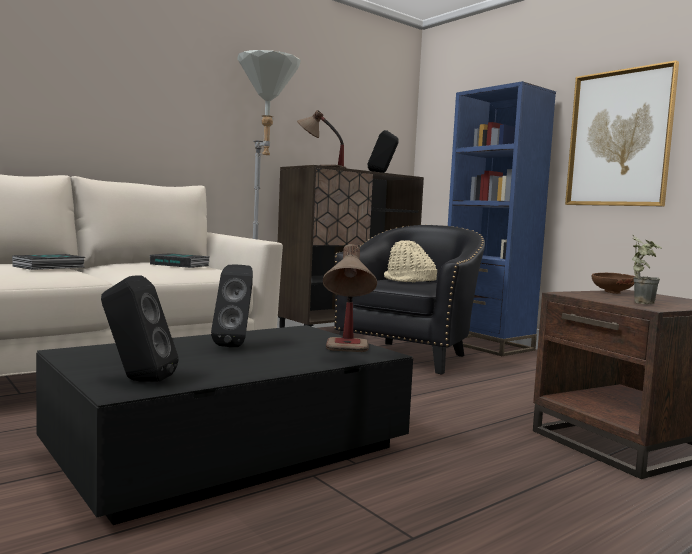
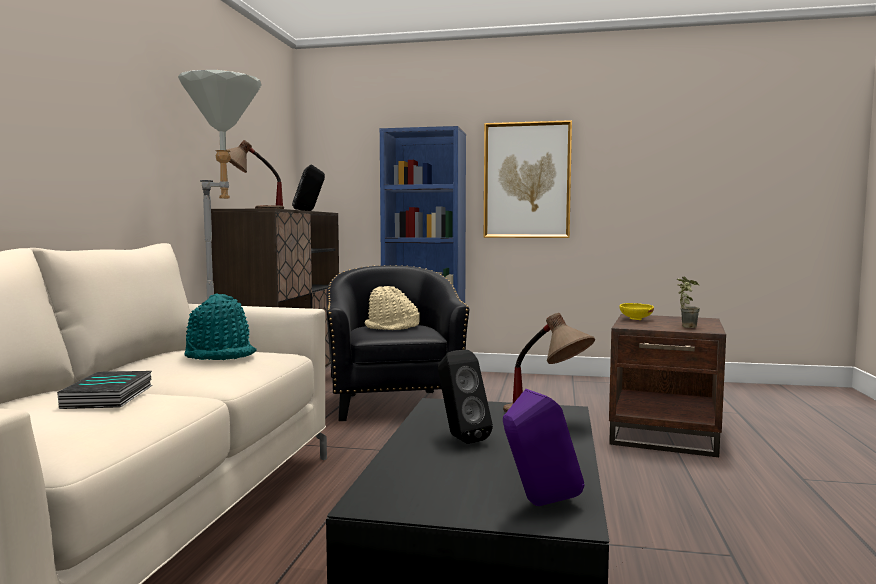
camera: 40 degrees left, 0 degrees up
black speaker [101,275,178,382] -> purple speaker [503,389,584,506]
book [150,253,210,268] -> turquoise hat [184,294,256,360]
brown bowl [592,273,635,294] -> yellow bowl [619,303,654,320]

